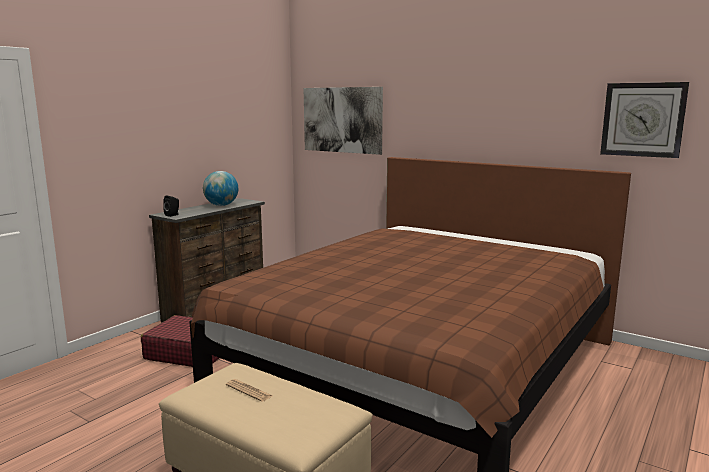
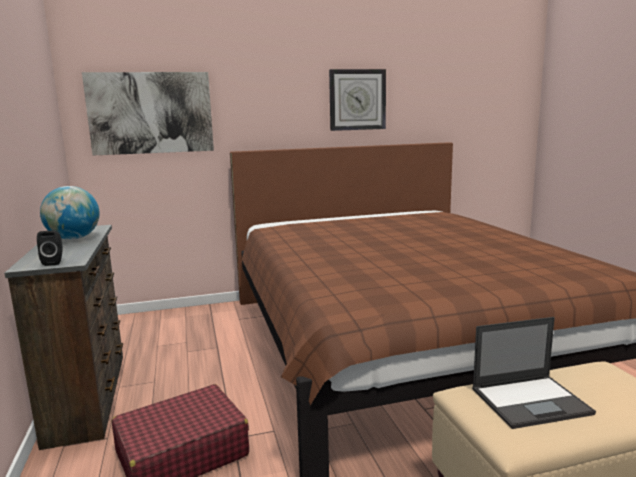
camera: 50 degrees left, 0 degrees up
newspaper [226,379,272,402] -> laptop [472,317,596,429]
wall clock [600,82,689,158] -> wall clock moved to [329,69,386,131]

